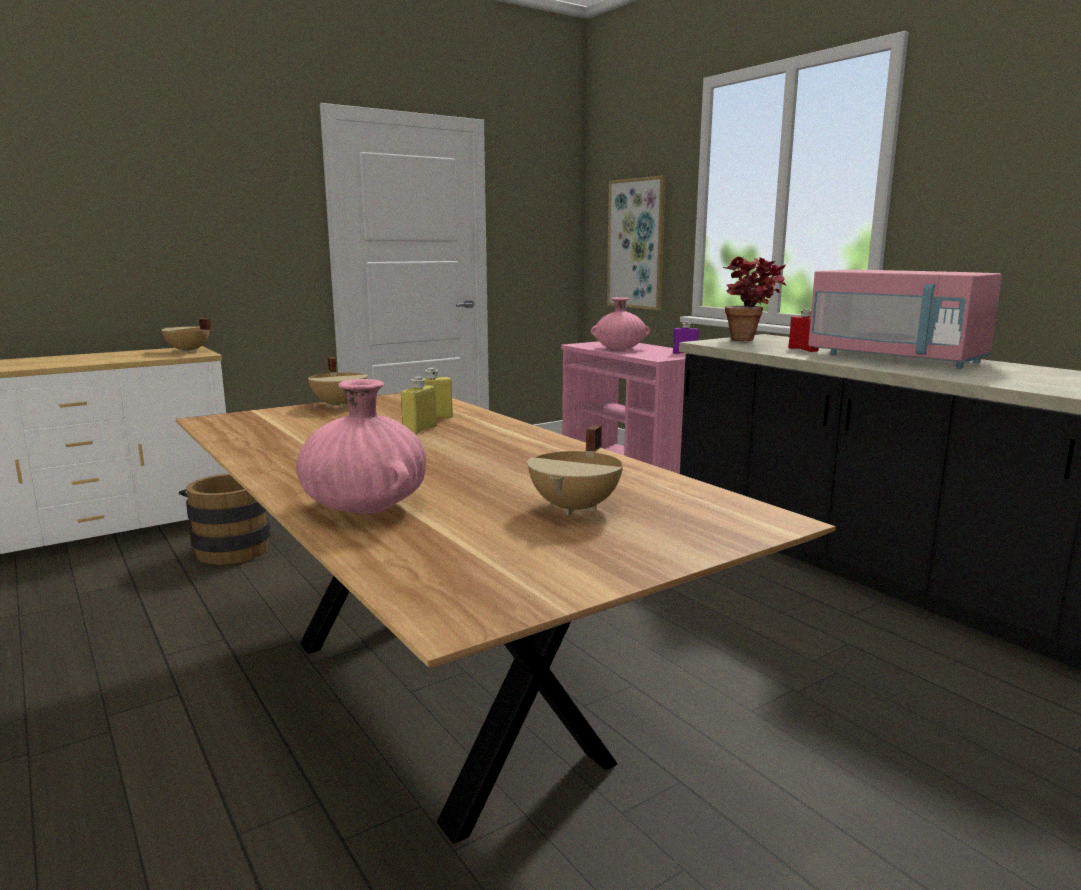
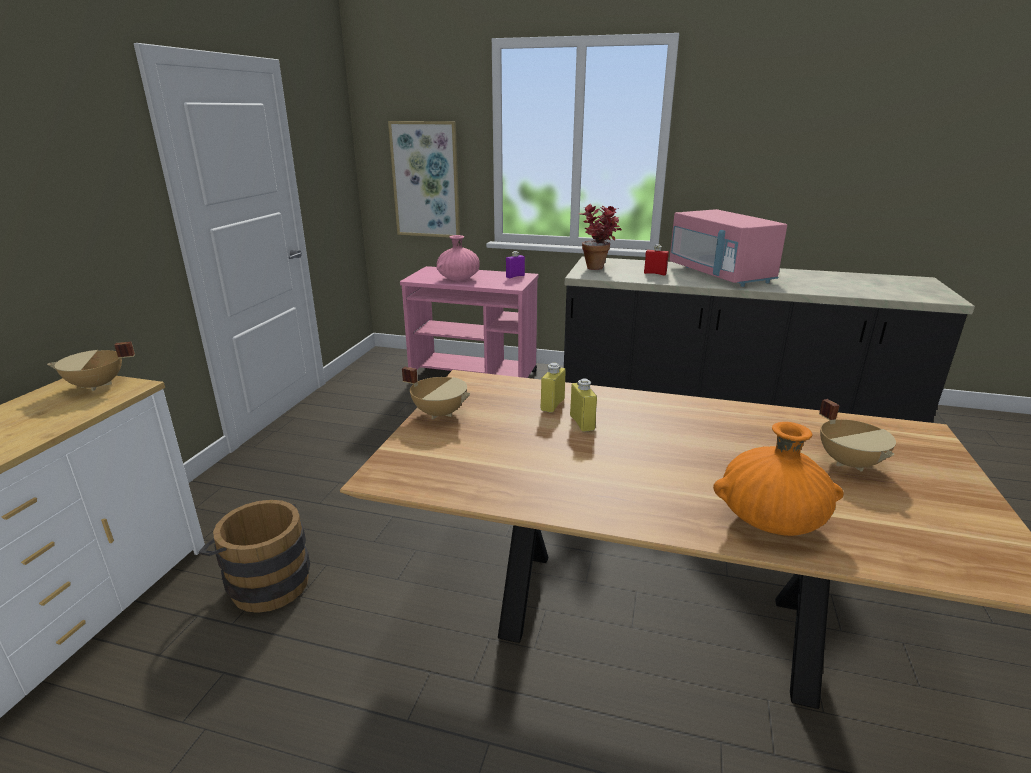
camera: 40 degrees left, 10 degrees up
pink vase [296,379,426,514] -> orange vase [713,422,844,536]
pink microwave [808,269,1002,368] -> pink microwave turned 60 degrees clockwise [669,209,787,287]

